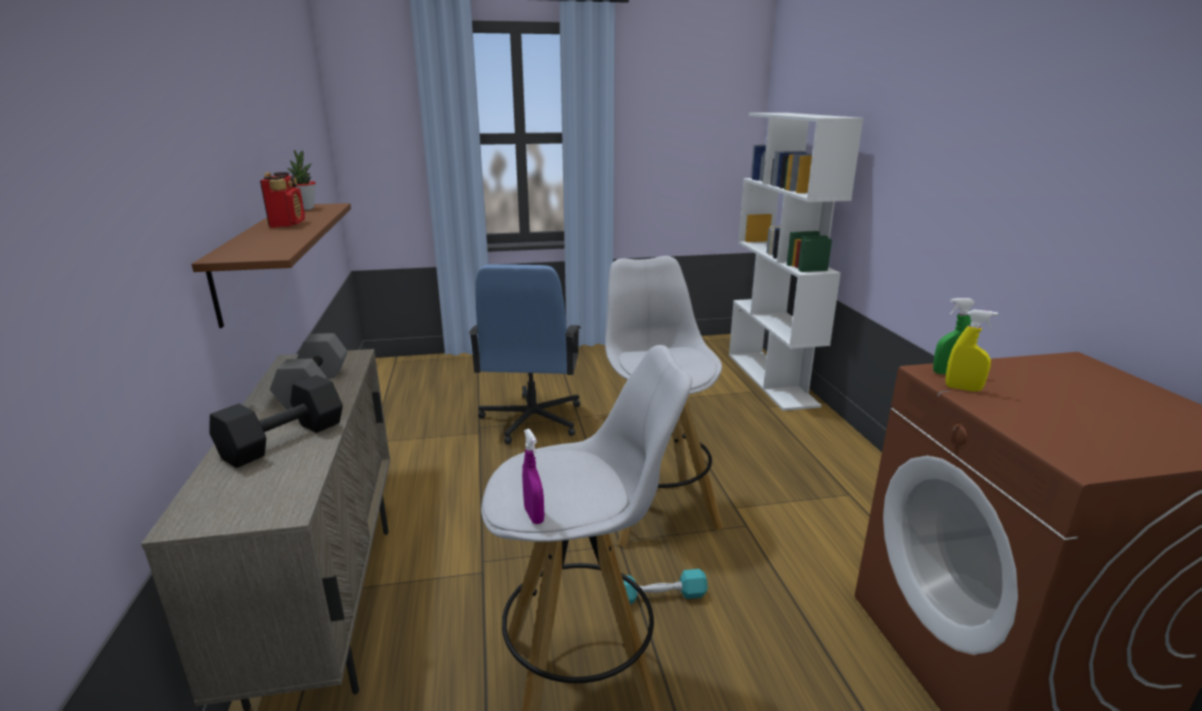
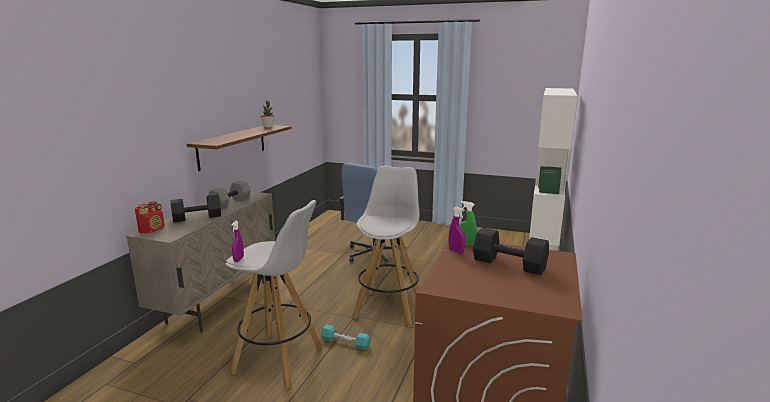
camera: 30 degrees right, 5 degrees down
radio [260,172,305,228] -> radio moved to [135,201,165,234]
yellow spray bottle [945,310,998,391] -> purple spray bottle [449,207,465,254]
none -> black dumbbell [473,228,549,275]

